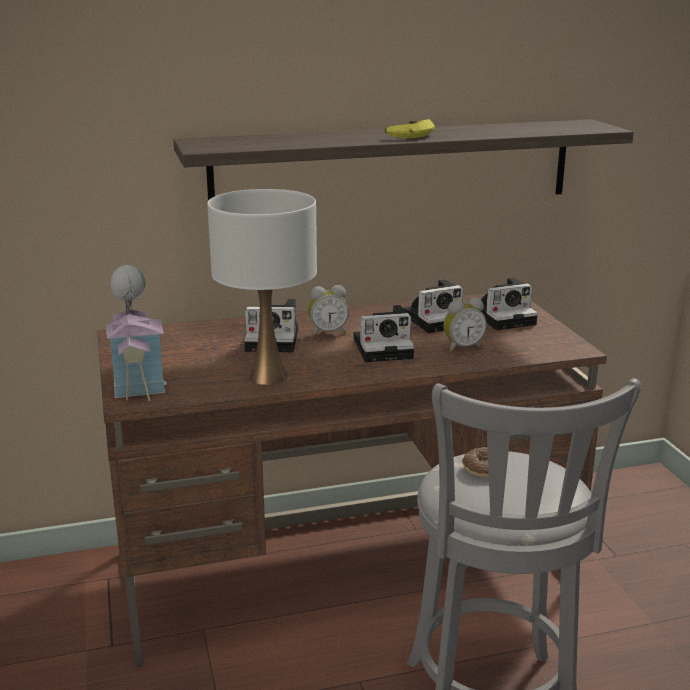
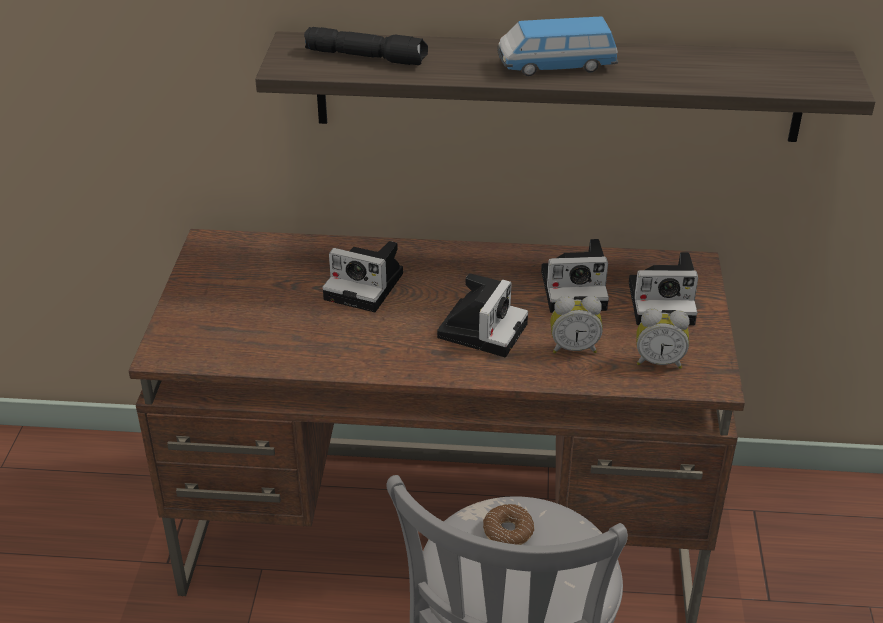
camera: 20 degrees right, 15 degrees up
toy house [106,265,167,401] -> none
white table lamp [207,189,317,385] -> none
alarm clock [308,285,349,336] -> alarm clock moved to [636,308,690,369]
camera [353,305,414,362] -> camera turned 75 degrees counterclockwise [437,273,528,357]
banana [385,119,435,138] -> toy car [497,16,618,76]
none -> black flashlight [304,27,428,65]

